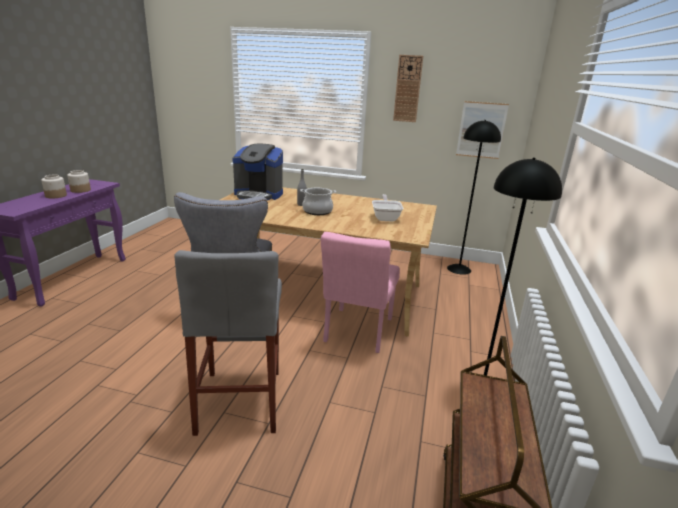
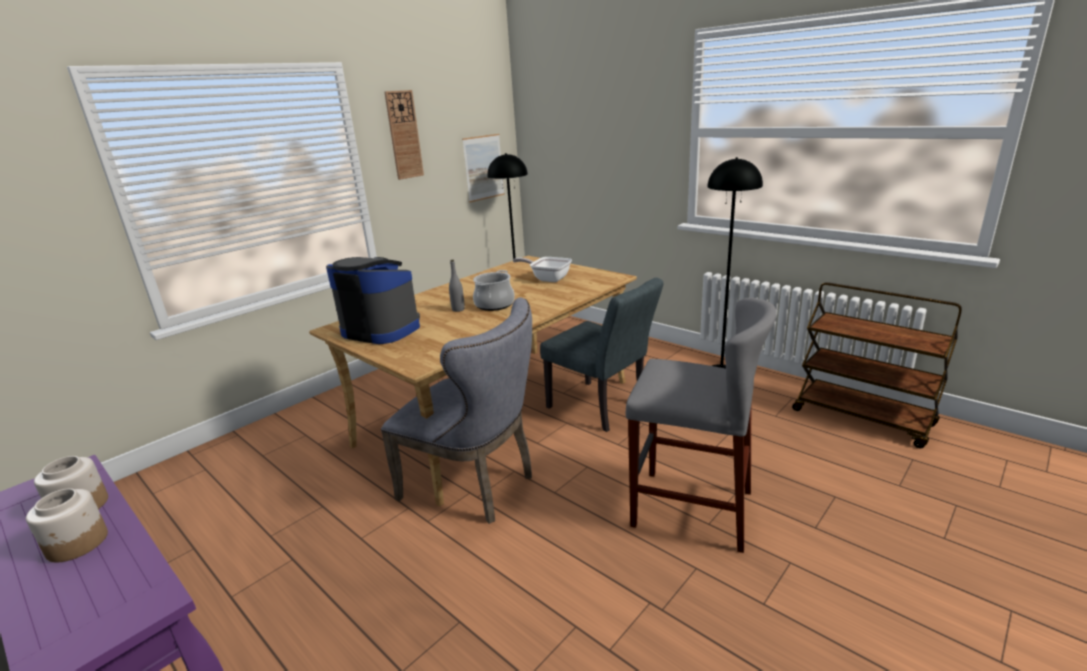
camera: 60 degrees left, 0 degrees up
coffee machine [232,144,283,200] -> coffee machine turned 105 degrees counterclockwise [326,257,420,344]
pink chair [321,232,400,353] -> grey chair [540,278,663,432]

